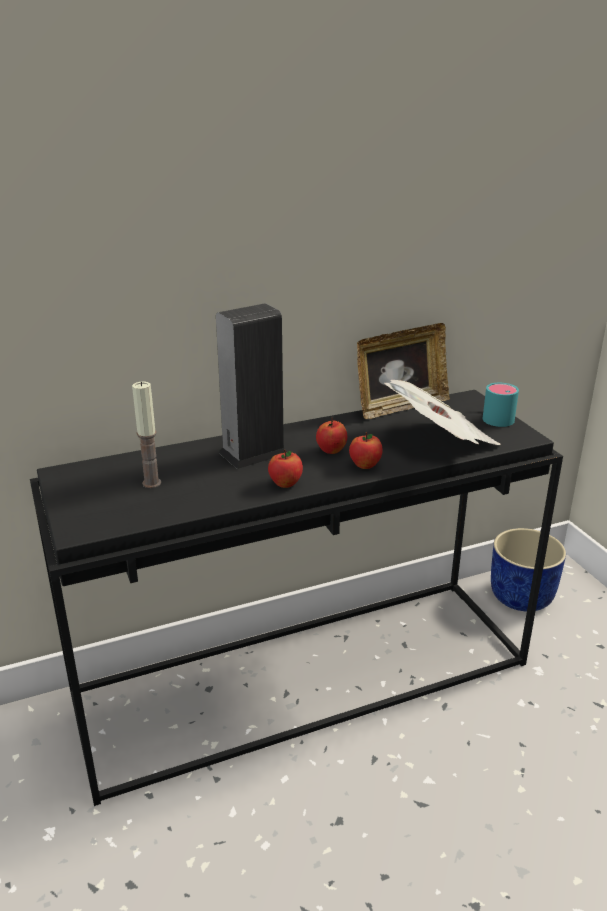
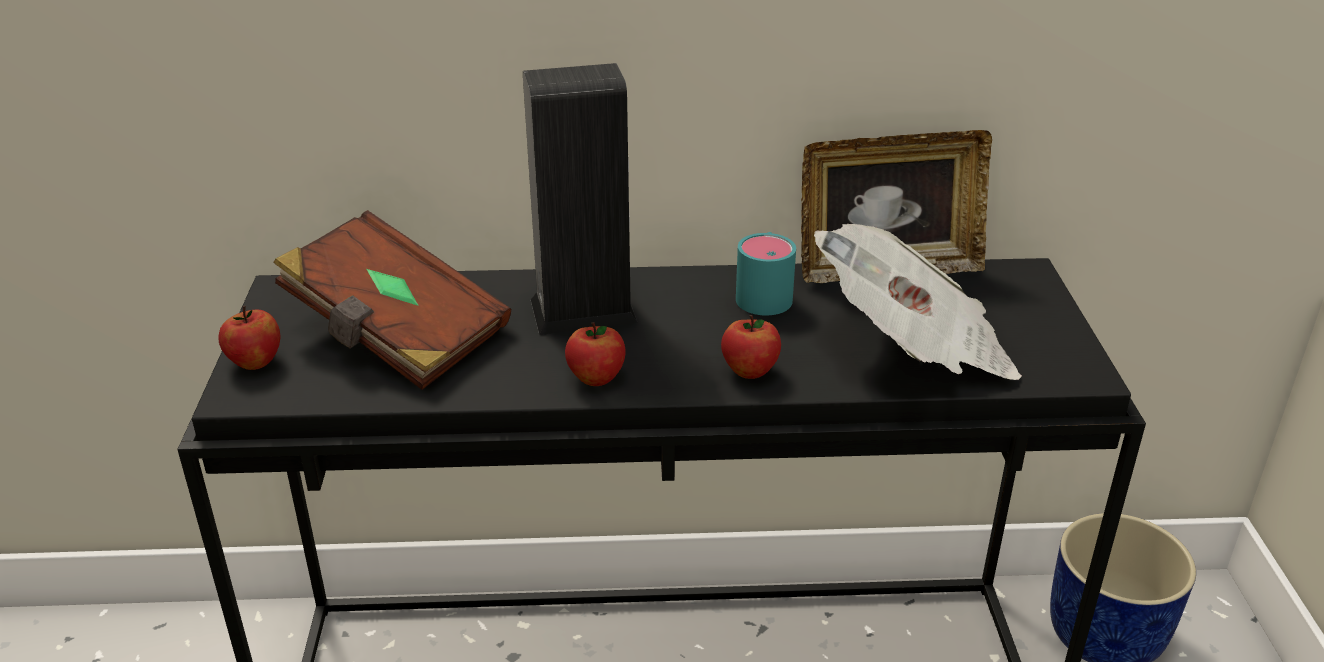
camera: 20 degrees right, 5 degrees up
candle [132,382,161,488] -> brown book [273,210,511,390]
apple [316,417,347,454] -> apple moved to [219,305,280,370]
turquoise mug [482,383,519,427] -> turquoise mug moved to [736,232,796,315]

